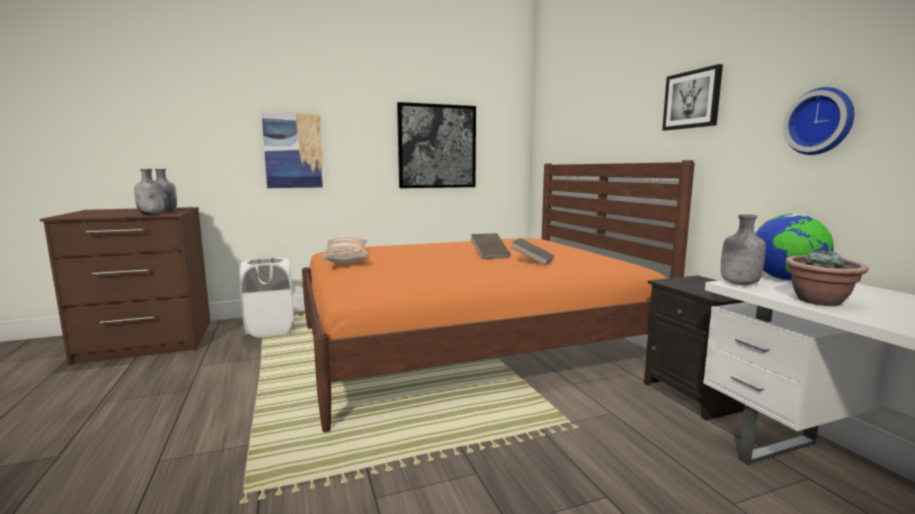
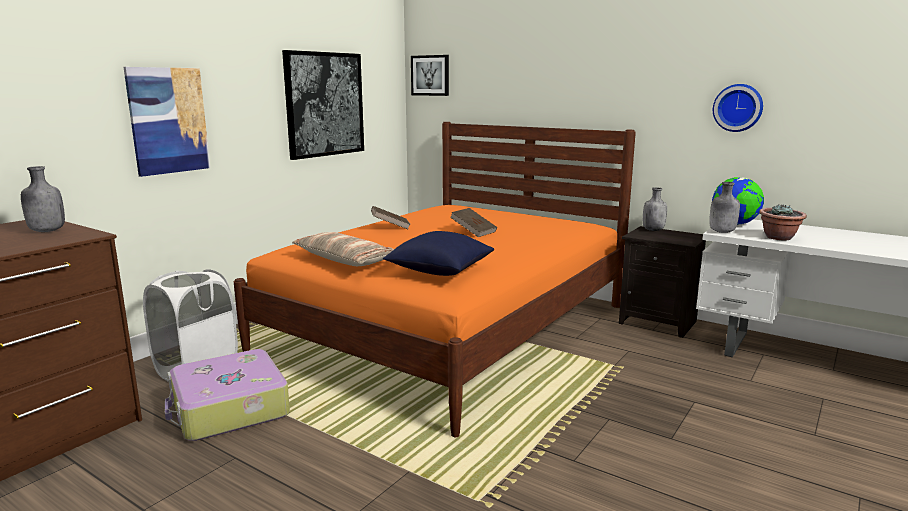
camera: 35 degrees left, 5 degrees up
grey bottle [134,169,164,215] -> grey bottle moved to [643,187,667,231]
brown book [511,238,554,266] -> brown book moved to [371,206,410,229]
picture [662,64,723,131] -> picture moved to [411,55,449,96]
none -> suitcase [165,349,290,441]
none -> blue pillow [383,231,494,276]

